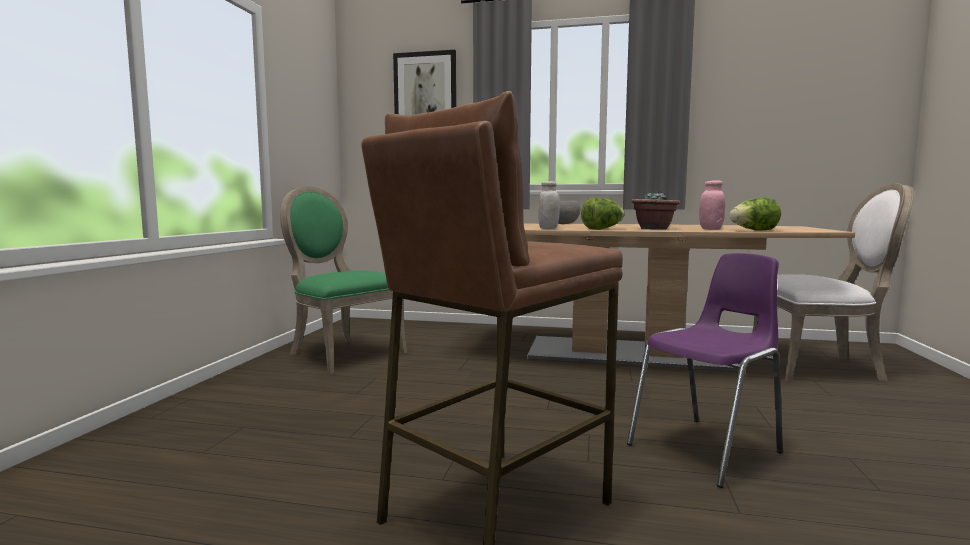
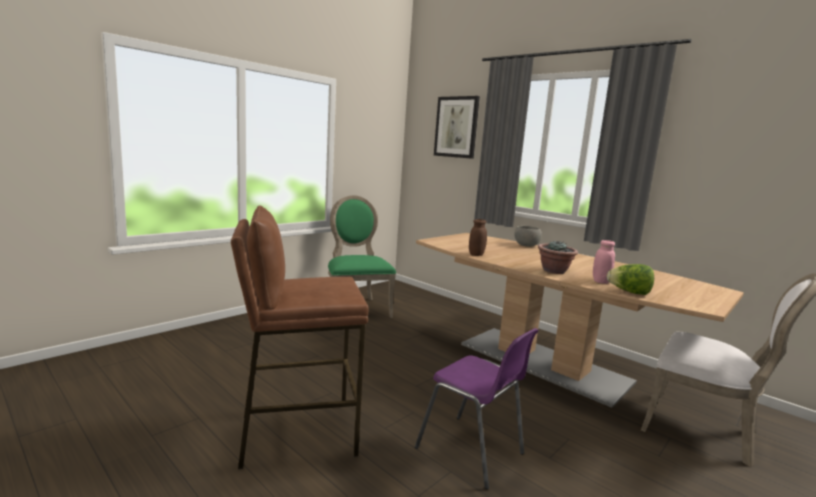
camera: 30 degrees right, 5 degrees up
white jar [538,181,560,229] -> brown jar [469,219,487,256]
lettuce [581,198,625,230] -> none
purple chair [627,253,783,488] -> purple chair turned 45 degrees clockwise [415,328,539,490]

